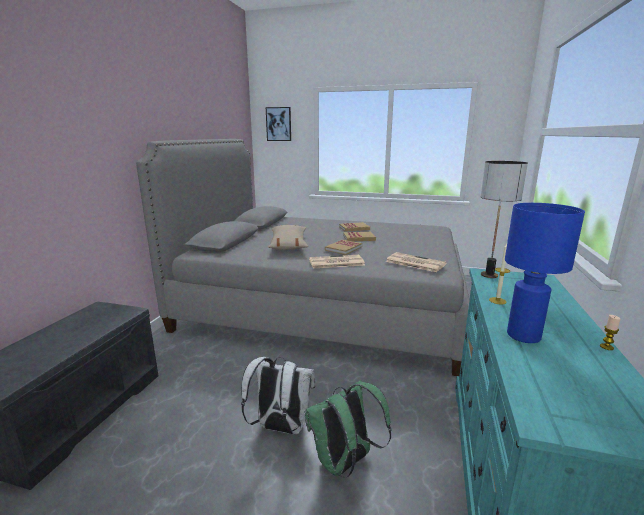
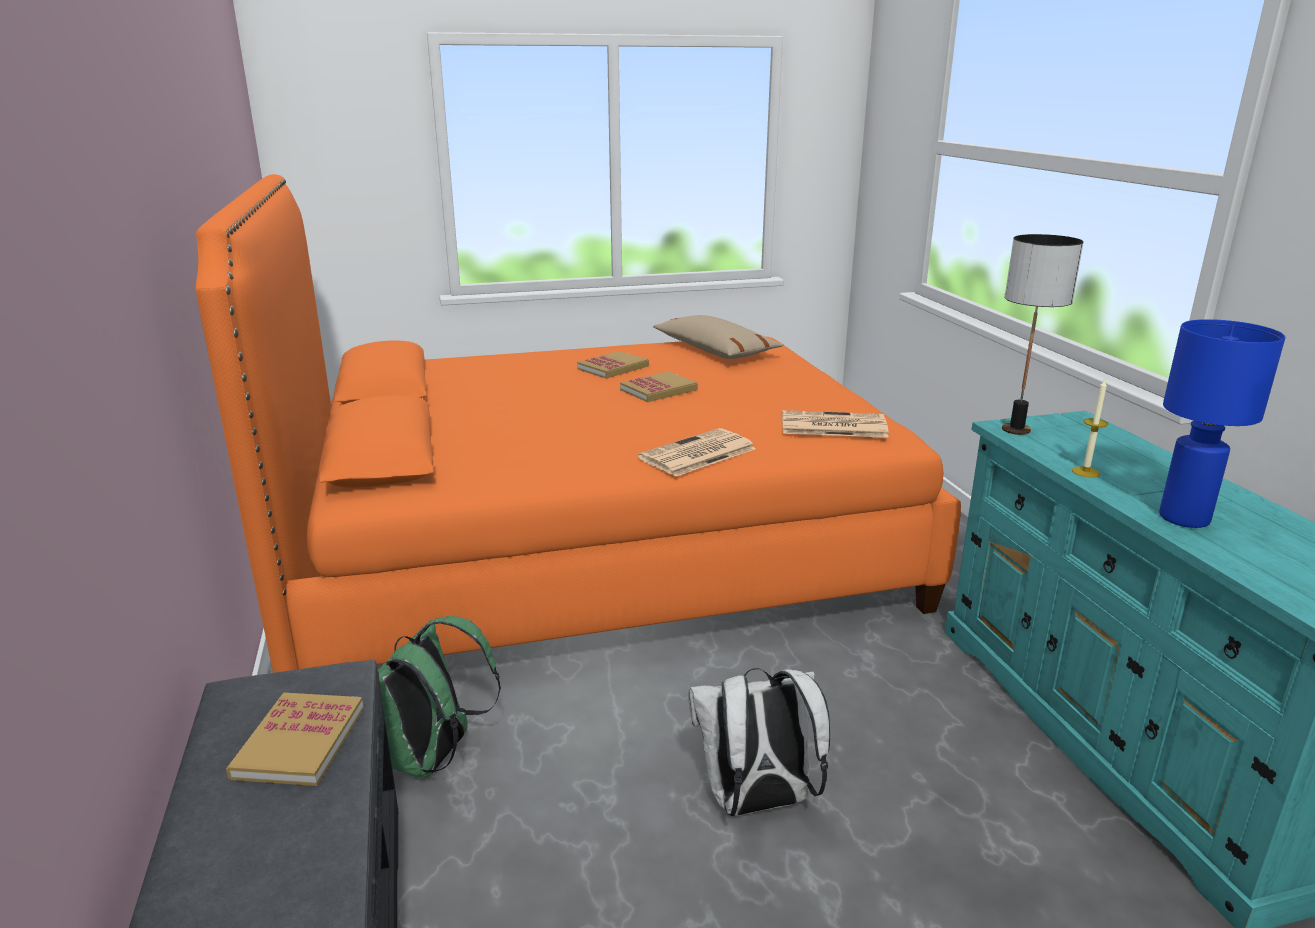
camera: 30 degrees left, 5 degrees up
grey bed [136,139,470,376] -> orange bed [196,174,961,673]
picture [266,107,291,141] -> none
beige pillow [268,225,308,250] -> beige pillow moved to [653,315,784,359]
green backpack [304,380,392,477] -> green backpack moved to [378,616,501,778]
book [325,240,362,255] -> book moved to [226,693,364,786]
candle [600,315,620,350] -> none

